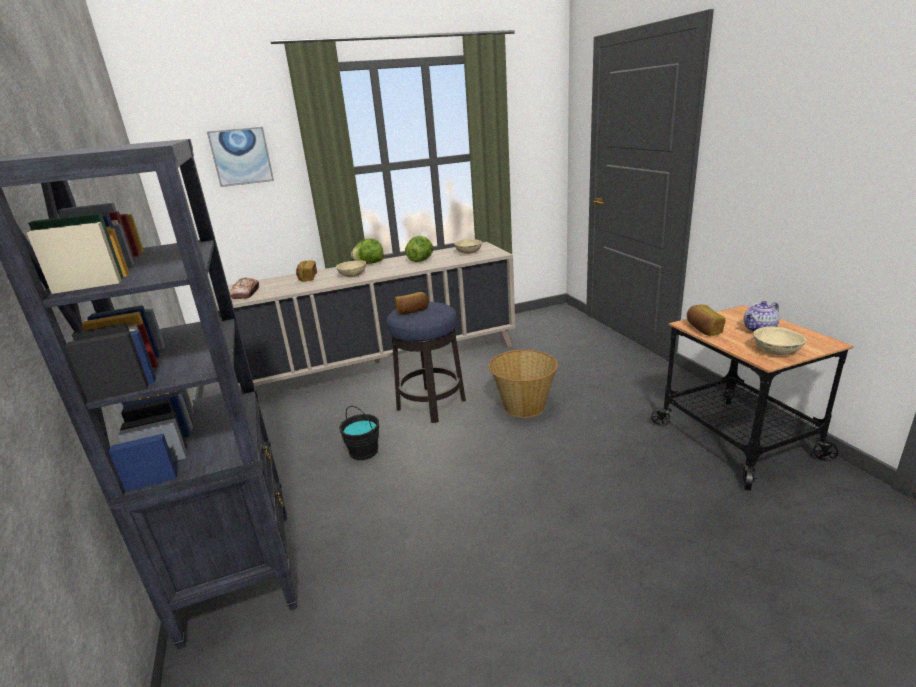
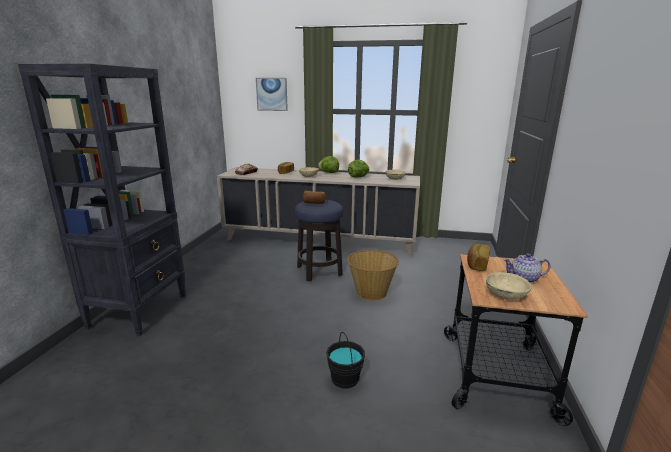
camera: 30 degrees right, 5 degrees down
black bucket [339,406,379,460] -> black bucket moved to [326,332,365,389]

